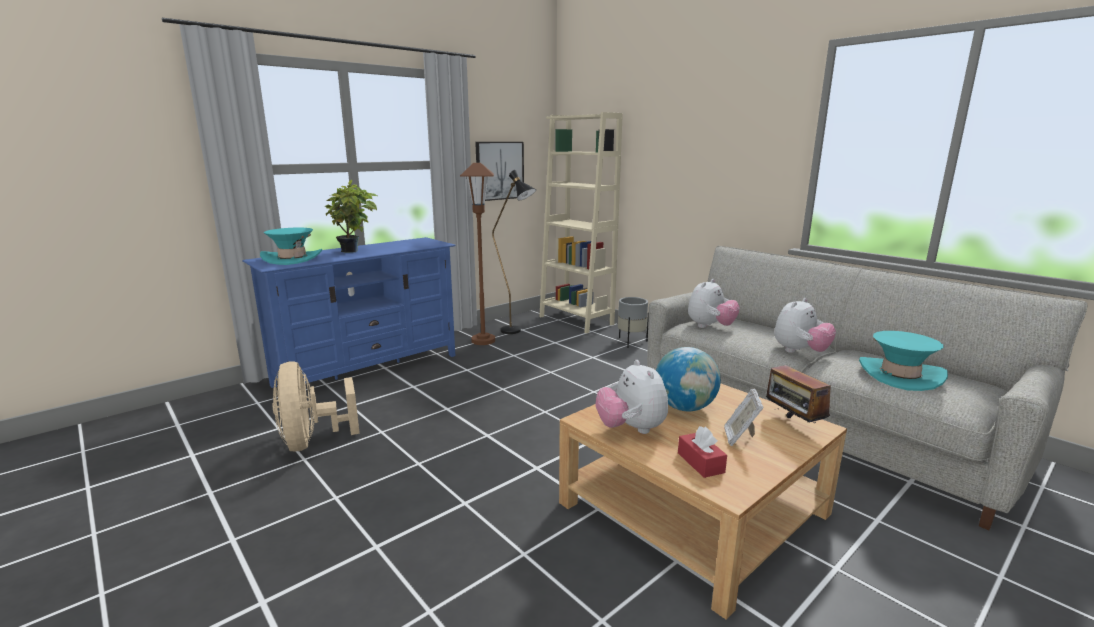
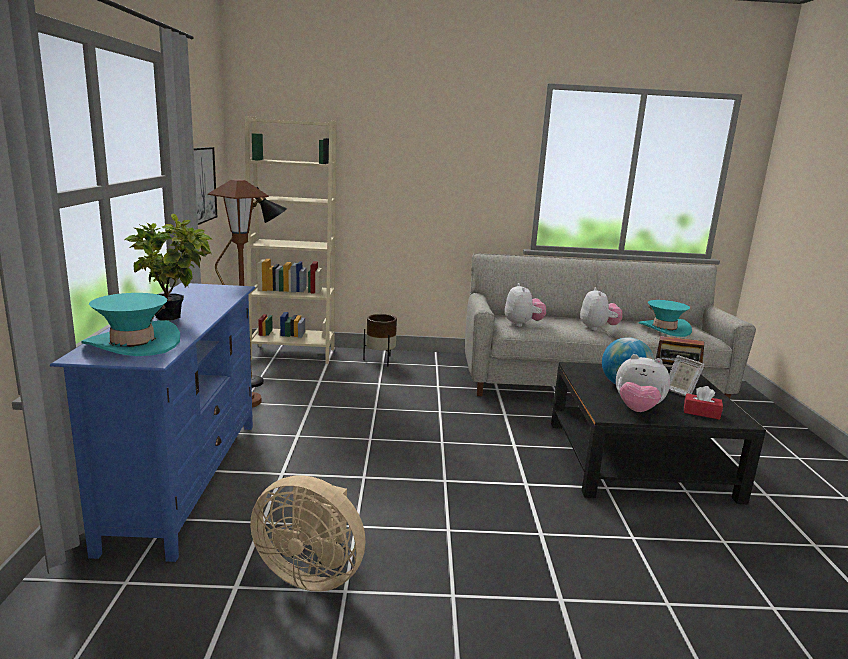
camera: 50 degrees left, 0 degrees up
beige coffee table [559,383,847,620] -> black coffee table [551,362,766,504]
grey planter [618,297,649,348] -> brown planter [363,314,397,366]

